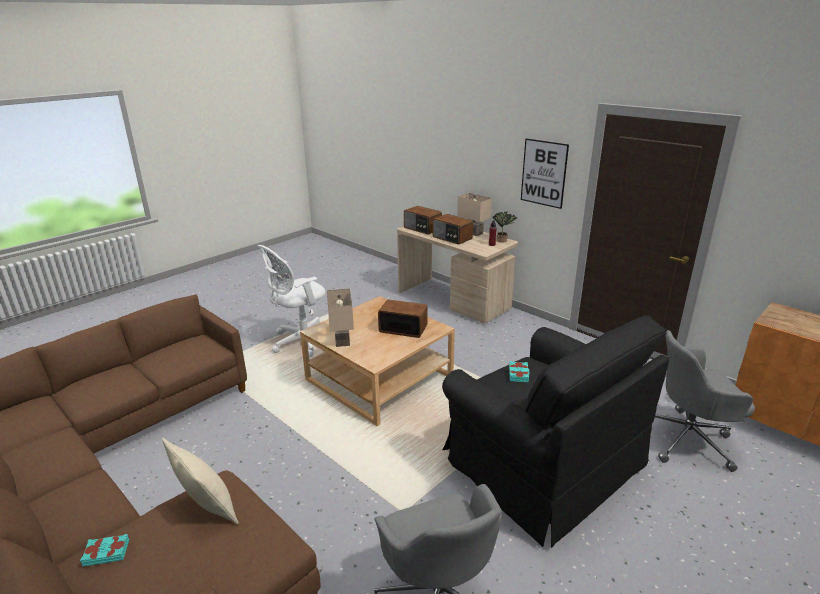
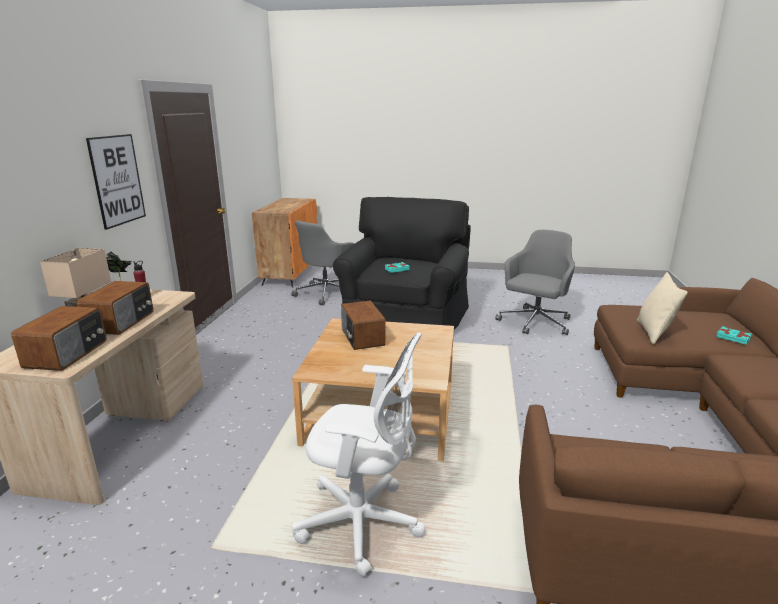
camera: 125 degrees left, 5 degrees down
beige table lamp [327,288,354,347] -> none
grey office chair [655,330,755,472] -> grey office chair turned 75 degrees clockwise [291,220,354,306]

